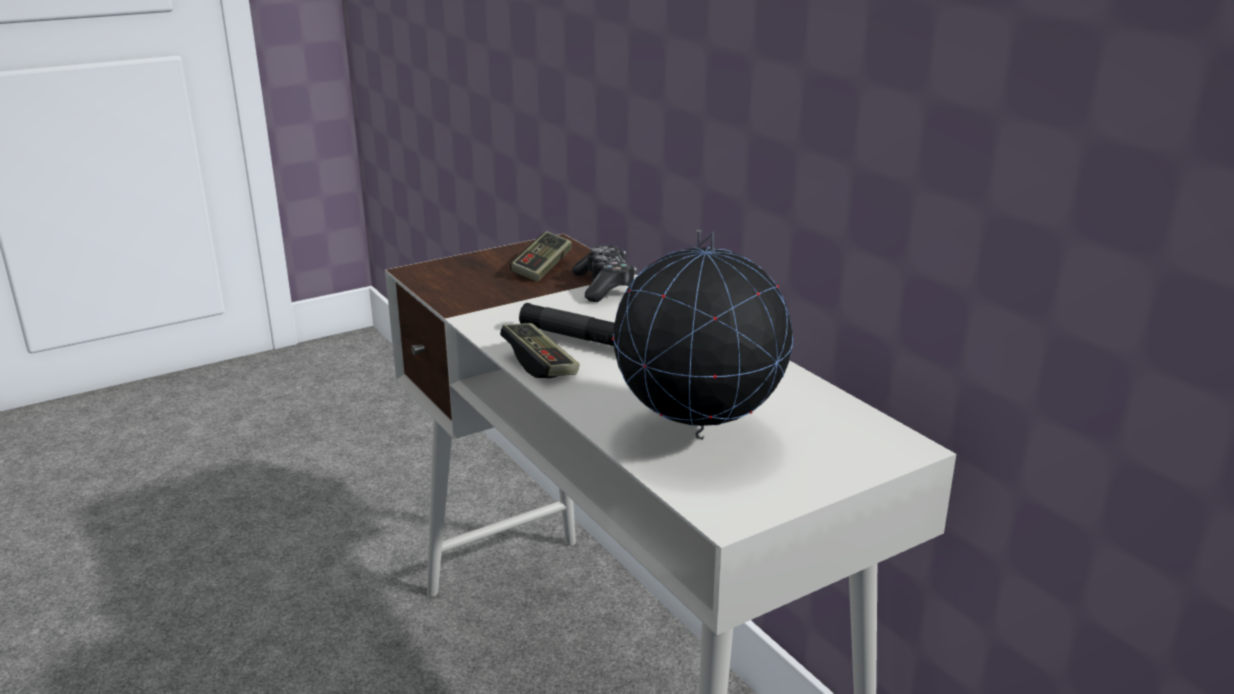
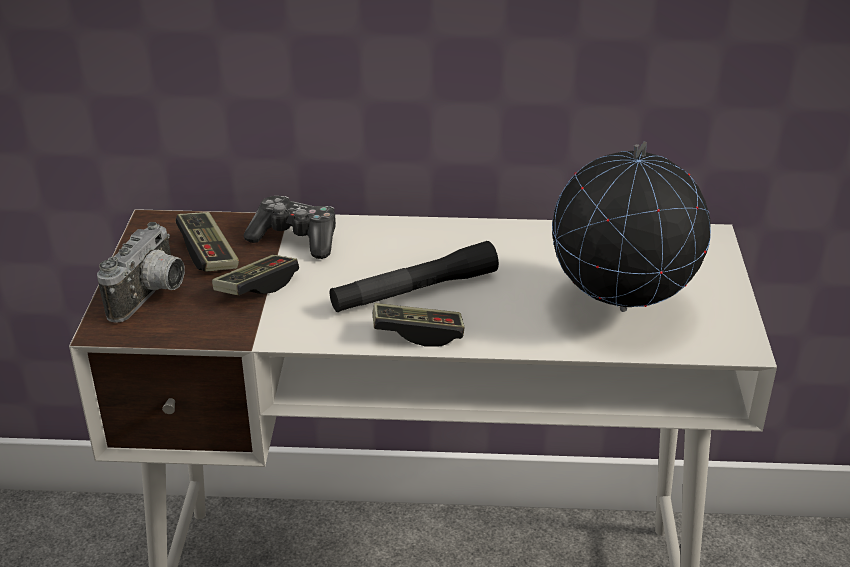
camera: 55 degrees left, 10 degrees up
none -> camera [97,222,185,323]
none -> game controller [212,255,299,295]

